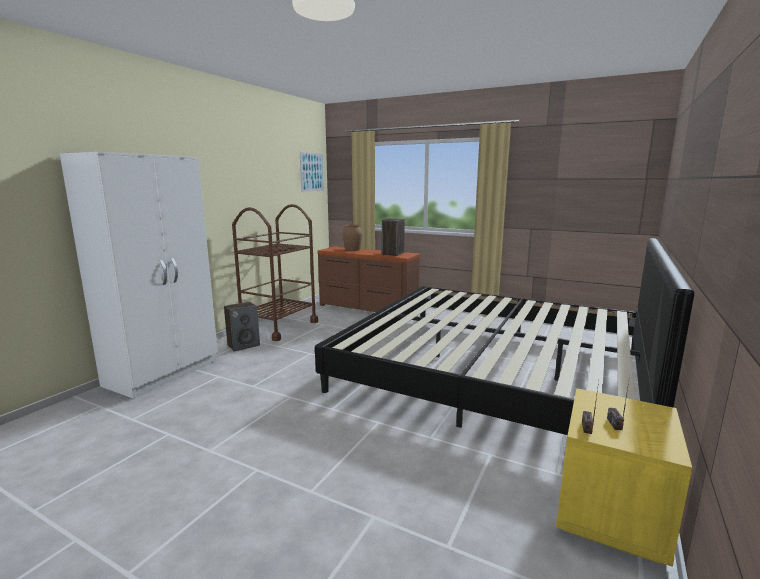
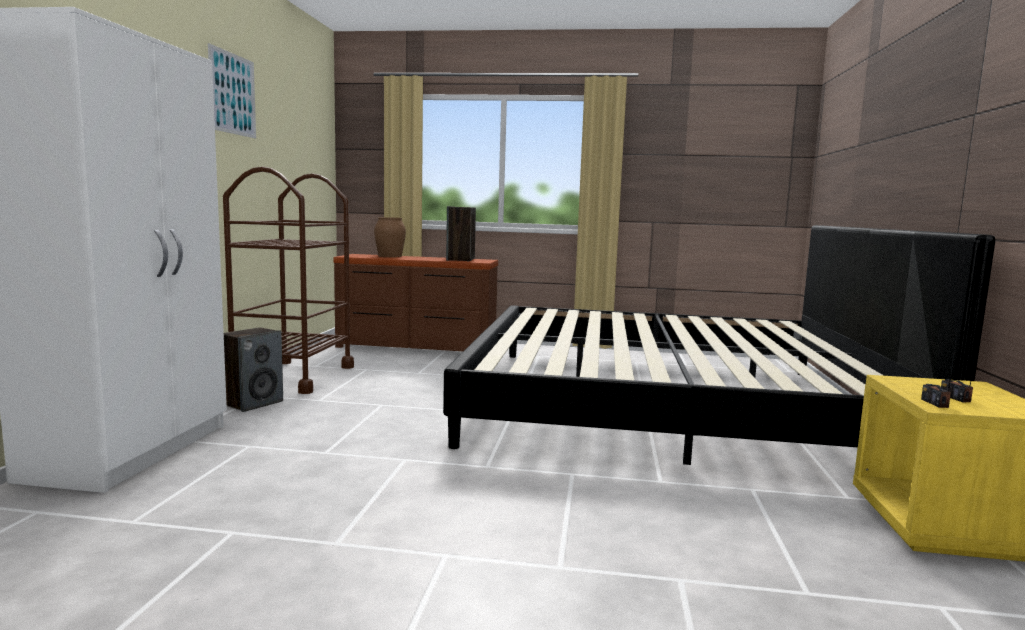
camera: 20 degrees left, 5 degrees down
picture [300,152,324,192] -> picture moved to [208,43,256,138]

